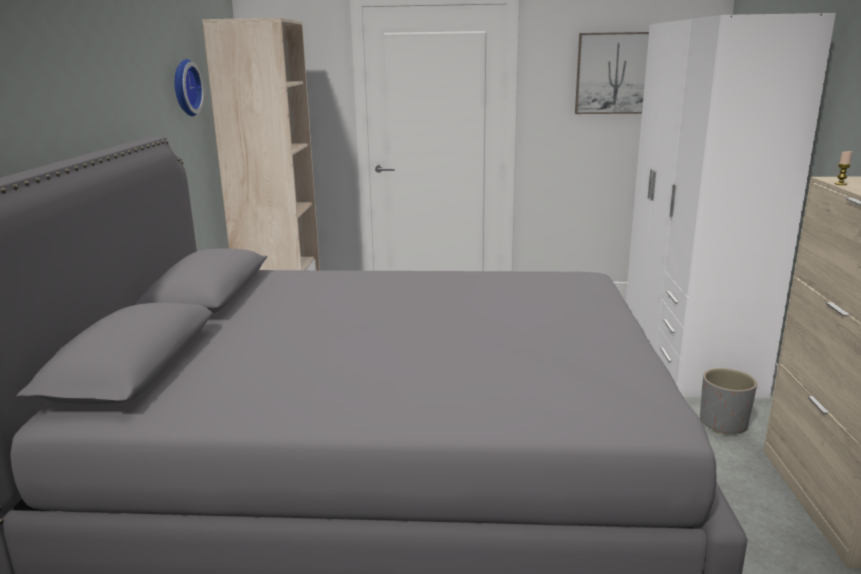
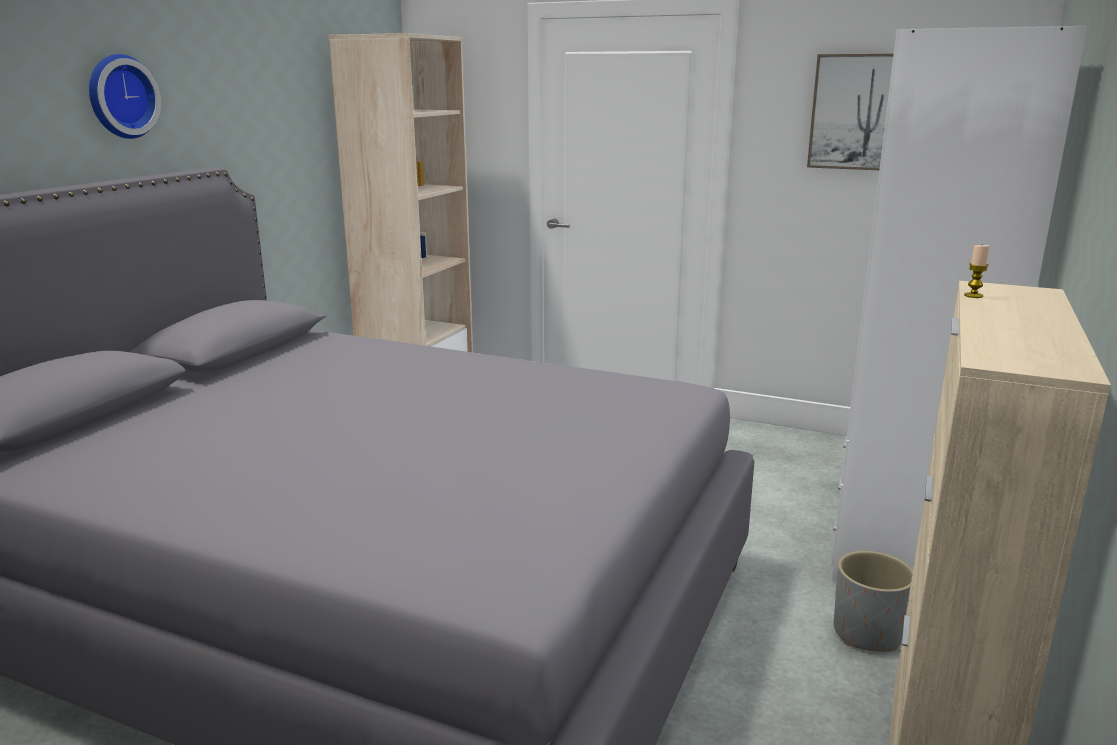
camera: 20 degrees right, 0 degrees up
wall clock [175,59,204,116] -> wall clock moved to [89,54,161,139]

